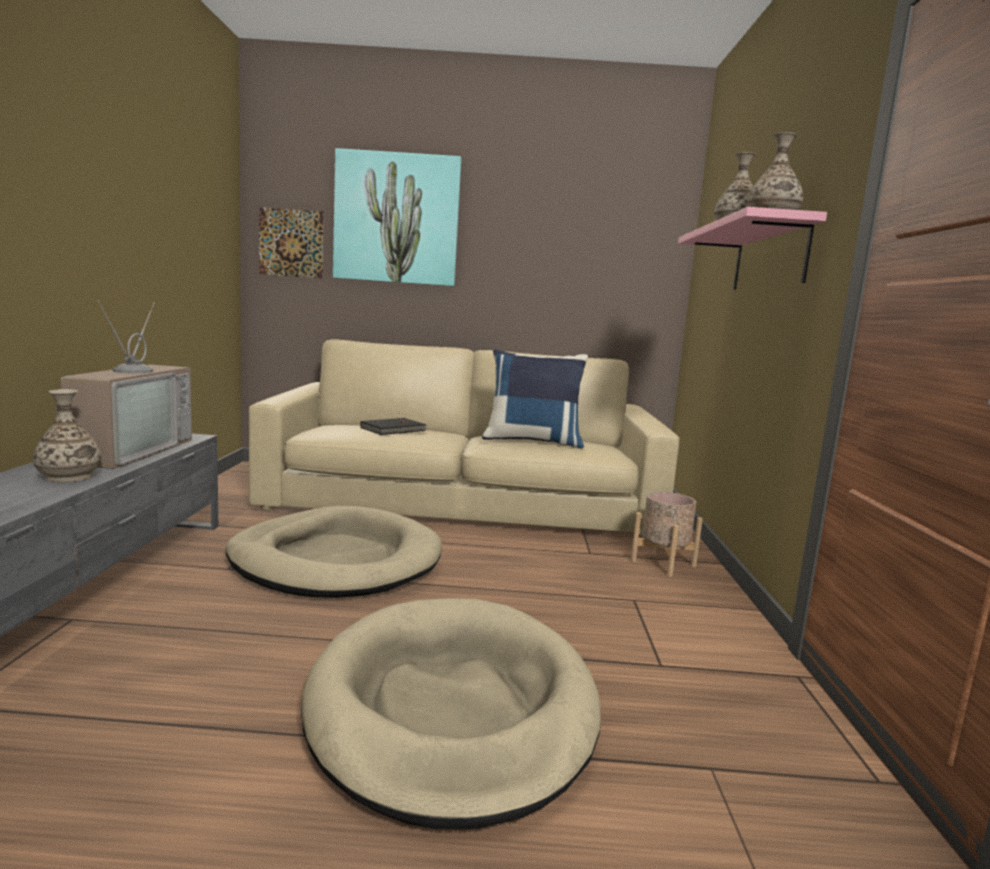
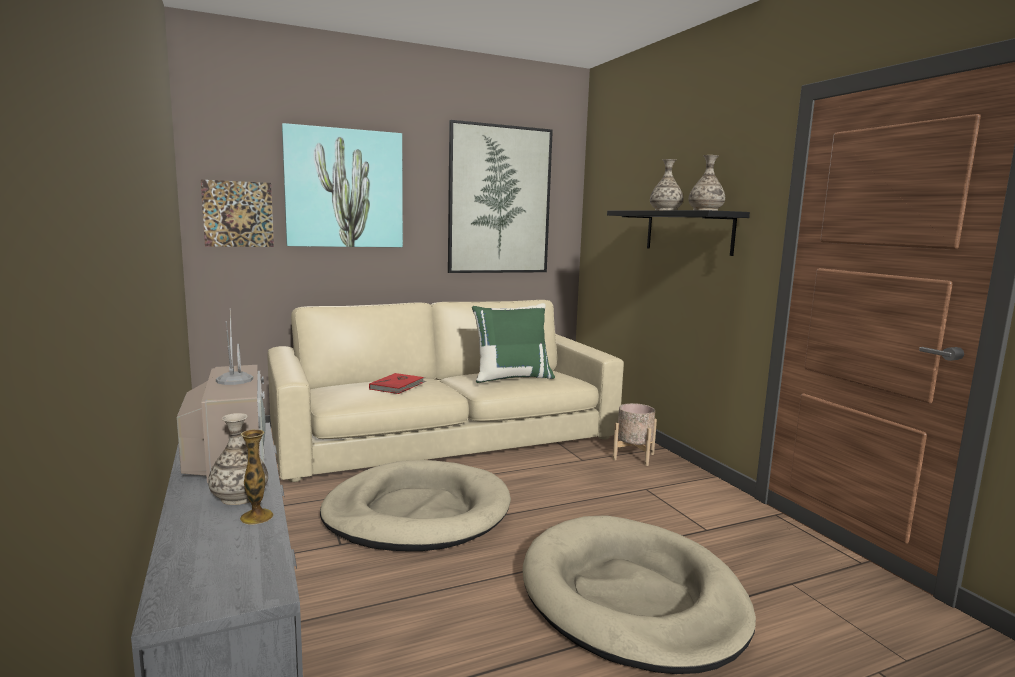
camera: 25 degrees left, 0 degrees up
black book [360,418,428,435] -> red book [369,373,426,394]
blue pillow [482,349,588,449] -> green pillow [472,303,555,383]
pink shelf [678,207,827,290] -> black shelf [607,210,750,256]
none -> vase [240,430,274,525]
none -> picture [448,120,553,273]

